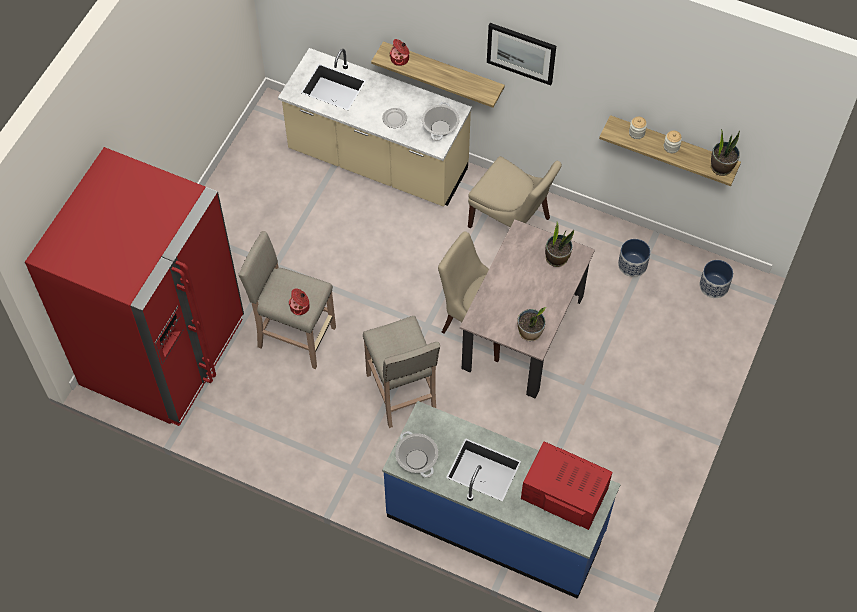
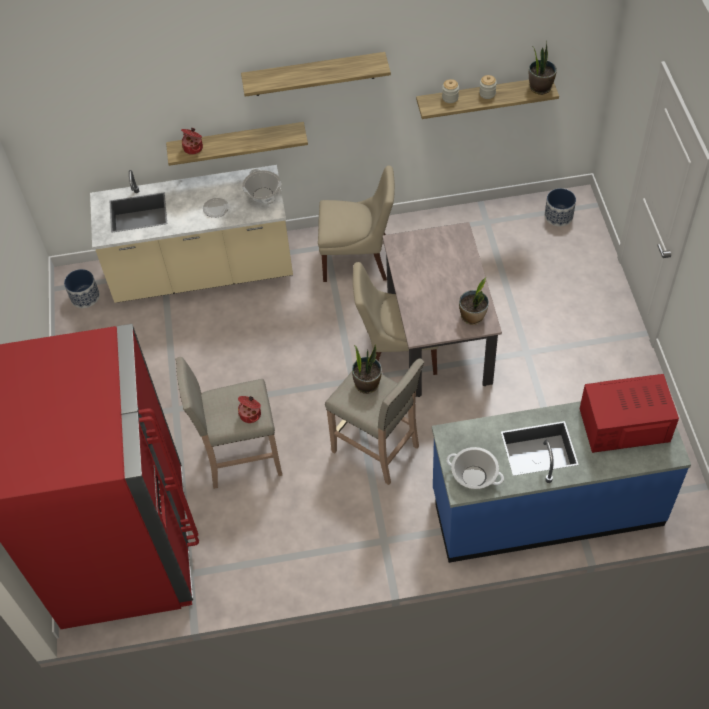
camera: 30 degrees left, 5 degrees down
picture [487,23,556,86] -> shelf [241,52,391,97]
potted plant [545,222,574,267] -> potted plant moved to [352,344,382,394]
planter [618,239,651,277] -> planter moved to [64,269,100,308]

